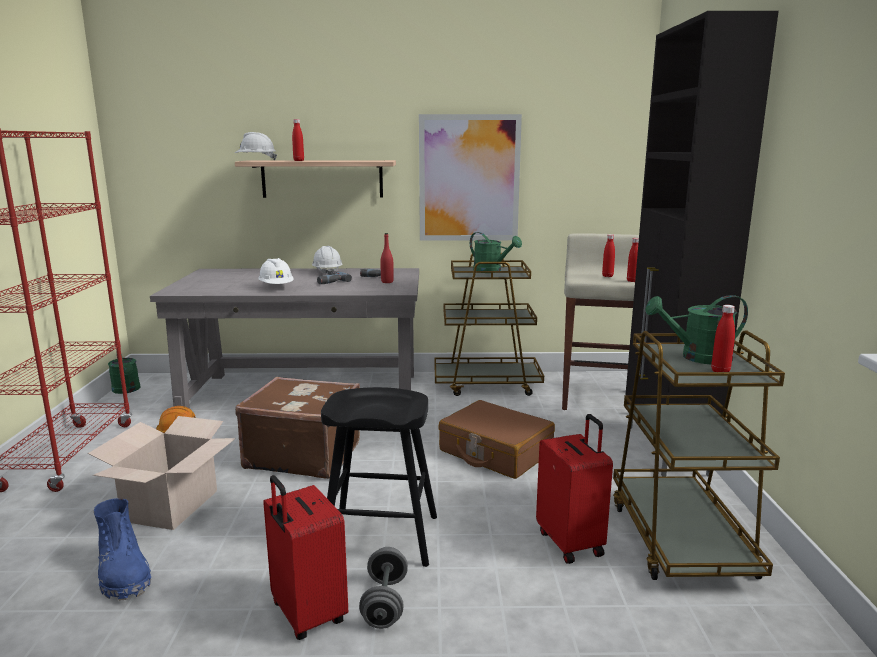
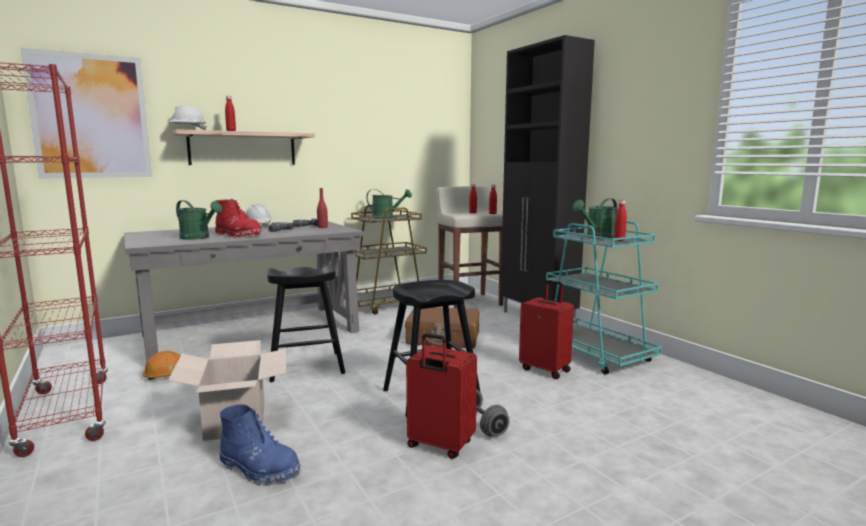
camera: 30 degrees left, 5 degrees down
green watering can [108,354,140,394] -> green watering can moved to [176,200,222,240]
brown suitcase [235,377,360,479] -> black stool [267,265,345,382]
white hard hat [258,258,294,284] -> red boot [215,199,262,238]
picture [419,114,522,241] -> picture moved to [20,48,152,179]
brown cart [613,330,785,580] -> turquoise cart [546,221,662,375]

